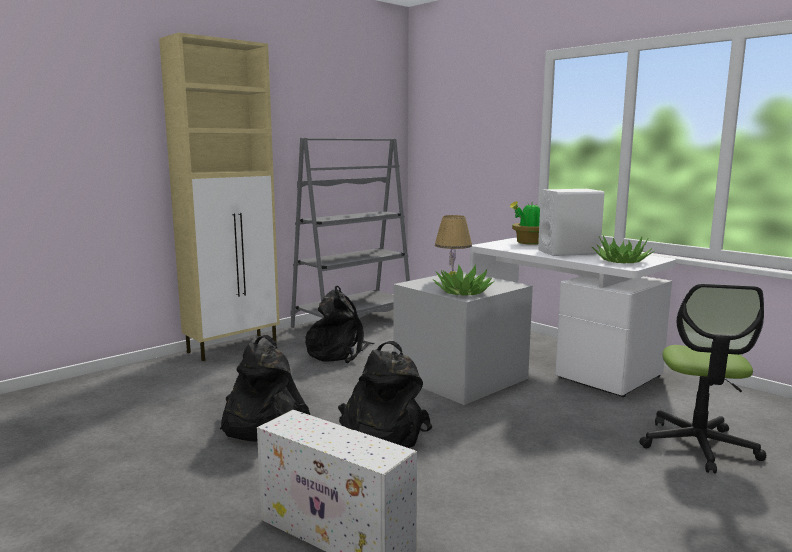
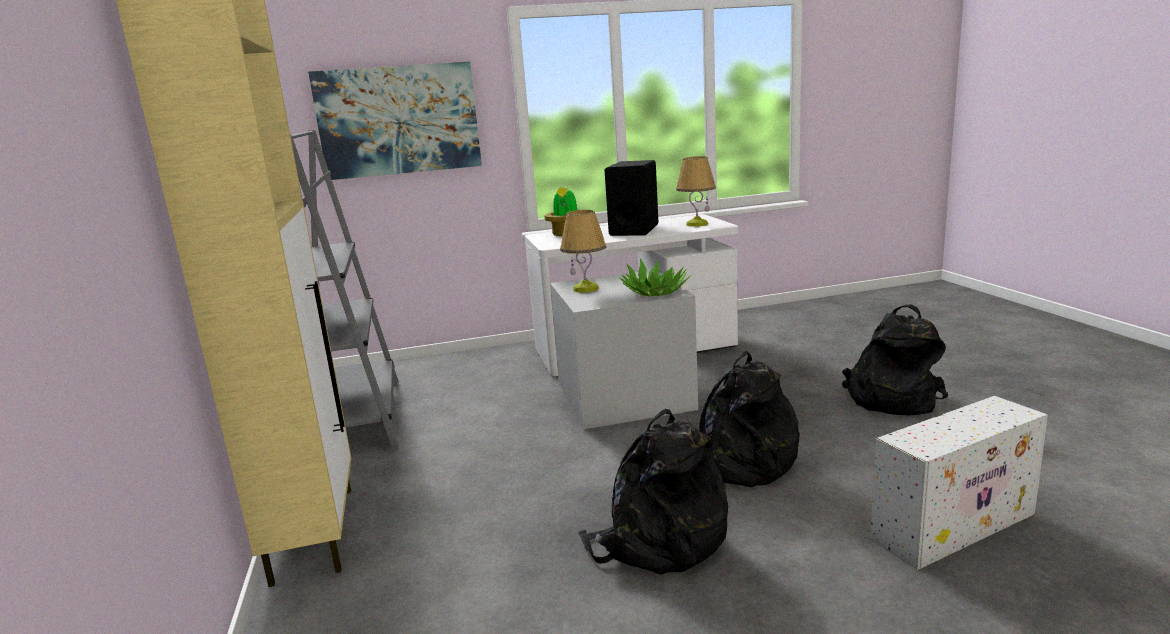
camera: 60 degrees left, 5 degrees up
black backpack [305,286,374,363] -> black backpack moved to [842,304,948,415]
white speaker [538,189,604,256] -> black speaker [604,160,658,236]
potted plant [592,235,655,264] -> table lamp [676,156,716,227]
office chair [639,284,766,473] -> none
none -> picture [308,61,482,180]

